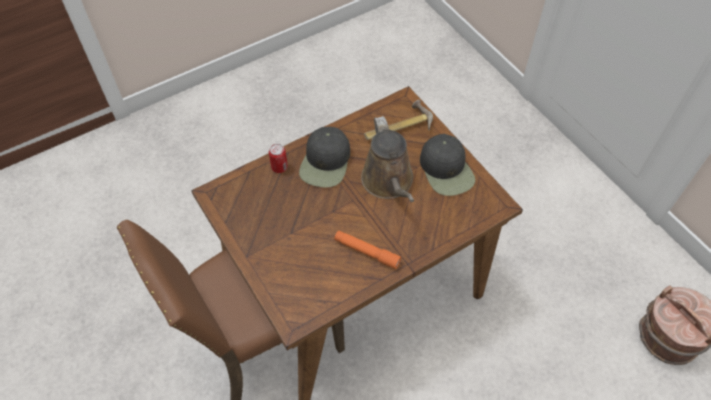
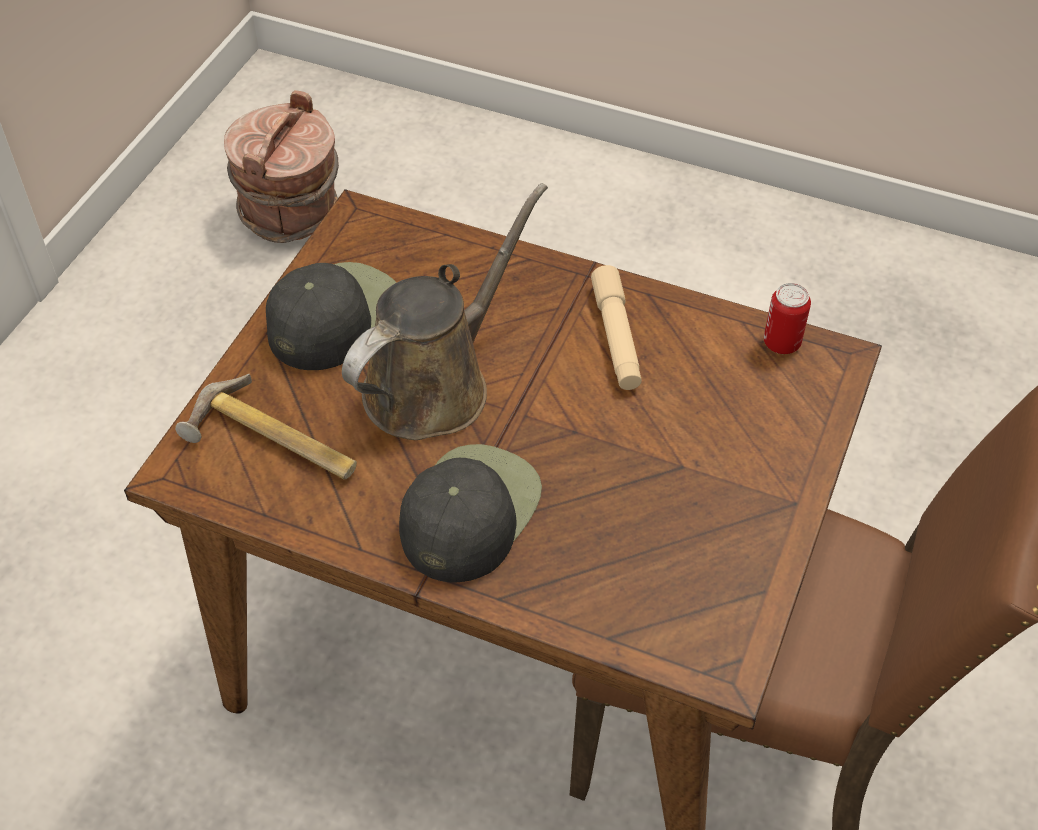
camera: 125 degrees left, 5 degrees down
can [269,144,288,173] -> can moved to [764,283,811,354]
black cap [299,127,350,188] -> black cap turned 45 degrees counterclockwise [399,444,542,582]
orange flashlight [334,231,401,269] -> beige flashlight [591,265,642,390]

